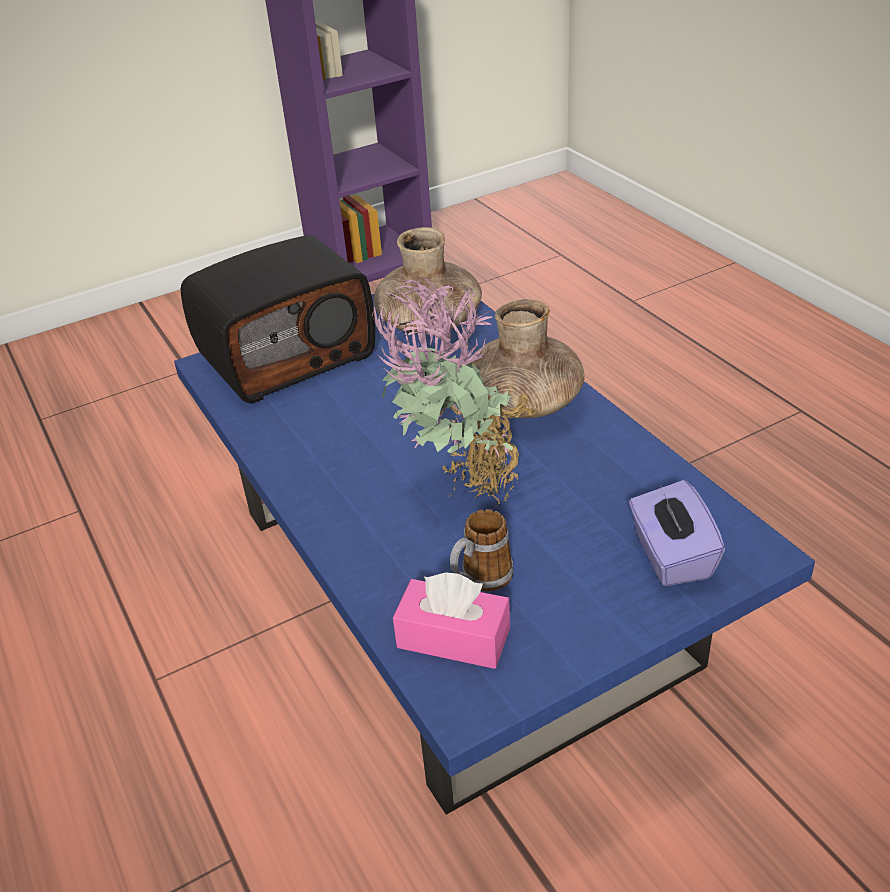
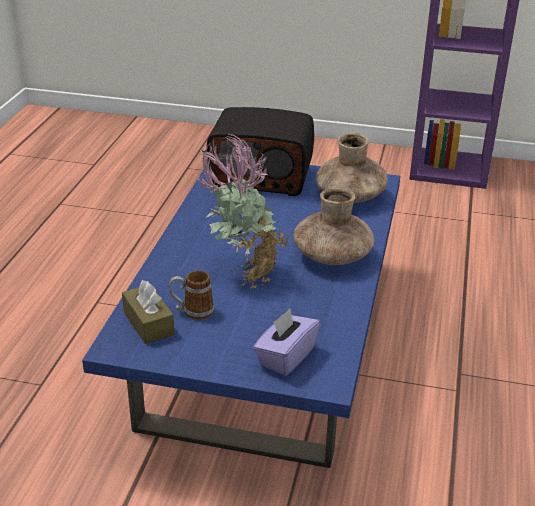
camera: 40 degrees right, 5 degrees down
pink tissue box [393,572,510,669] -> brown tissue box [122,280,175,344]

